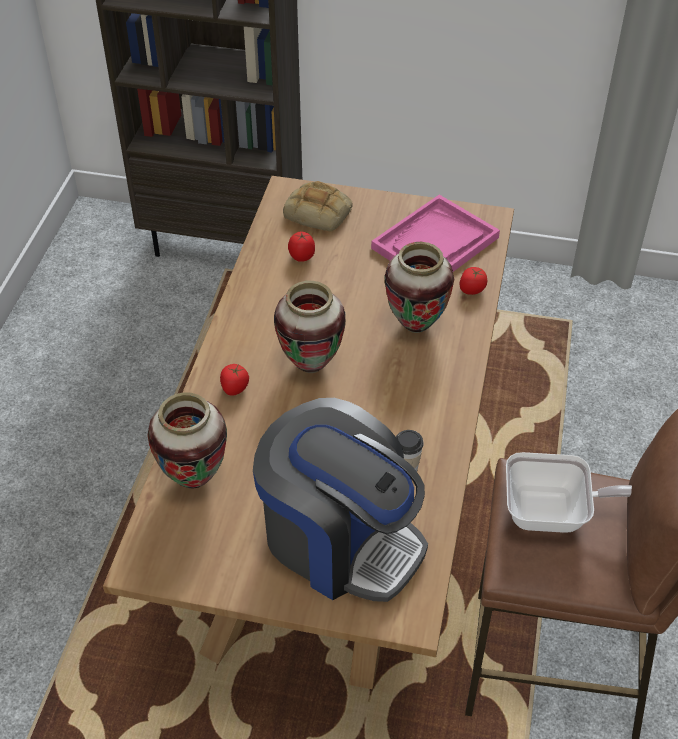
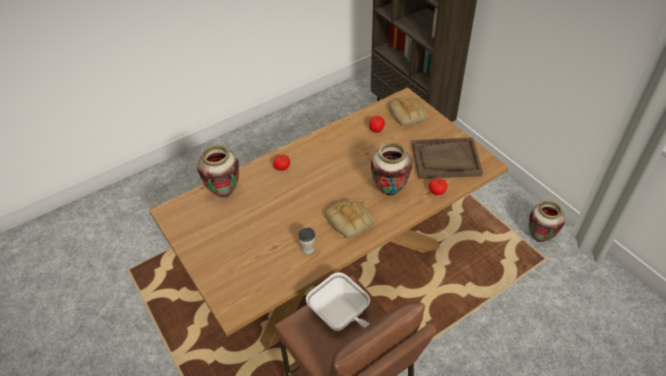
camera: 45 degrees right, 0 degrees up
coffee machine [253,398,428,602] -> none
vase [274,281,346,373] -> vase moved to [529,201,565,242]
pink tray [371,195,500,272] -> brown tray [412,138,483,179]
none -> bread [325,199,374,238]

